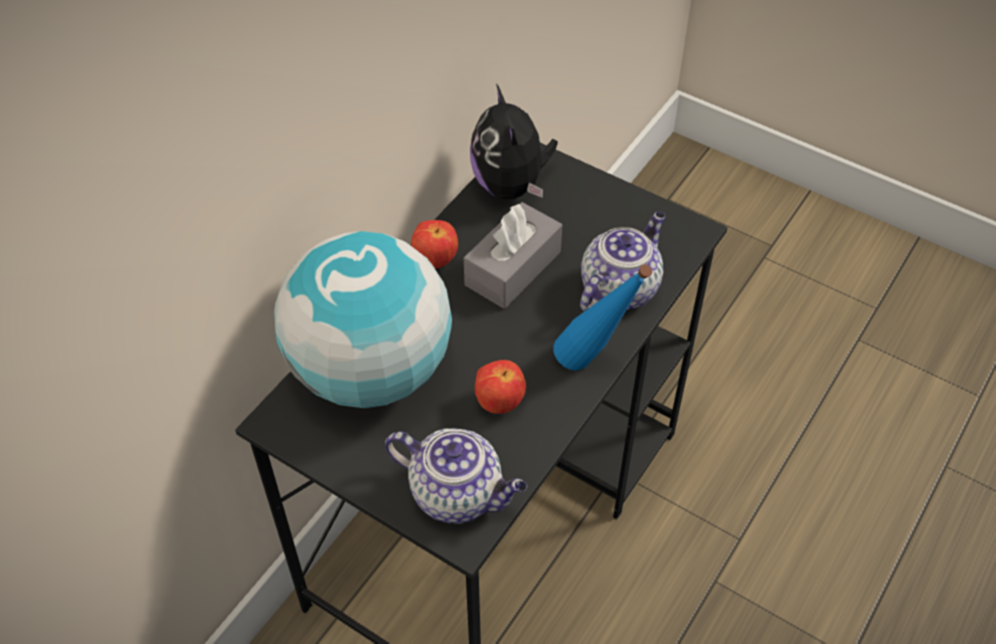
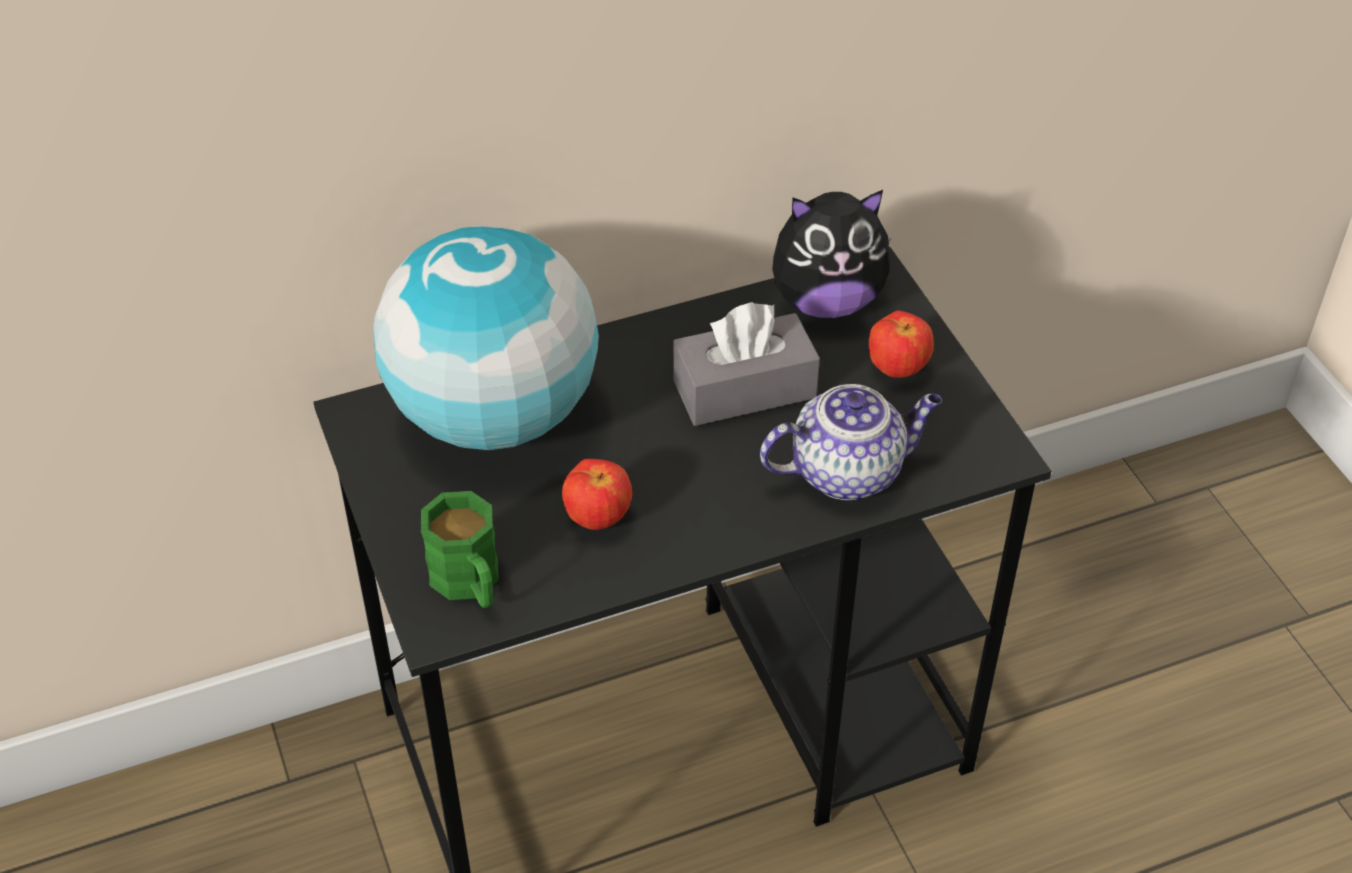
camera: 35 degrees right, 5 degrees down
teapot [385,428,527,524] -> green mug [421,491,499,608]
apple [411,220,458,269] -> apple moved to [869,311,934,378]
plush toy [470,84,558,199] -> plush toy turned 120 degrees counterclockwise [772,190,892,318]
blue bottle [553,264,652,371] -> none

